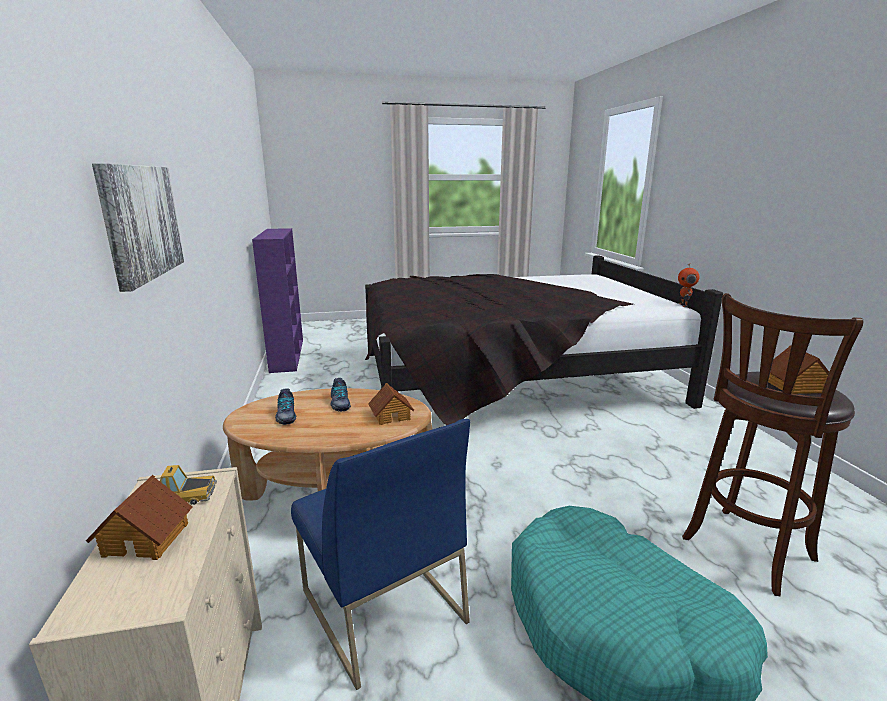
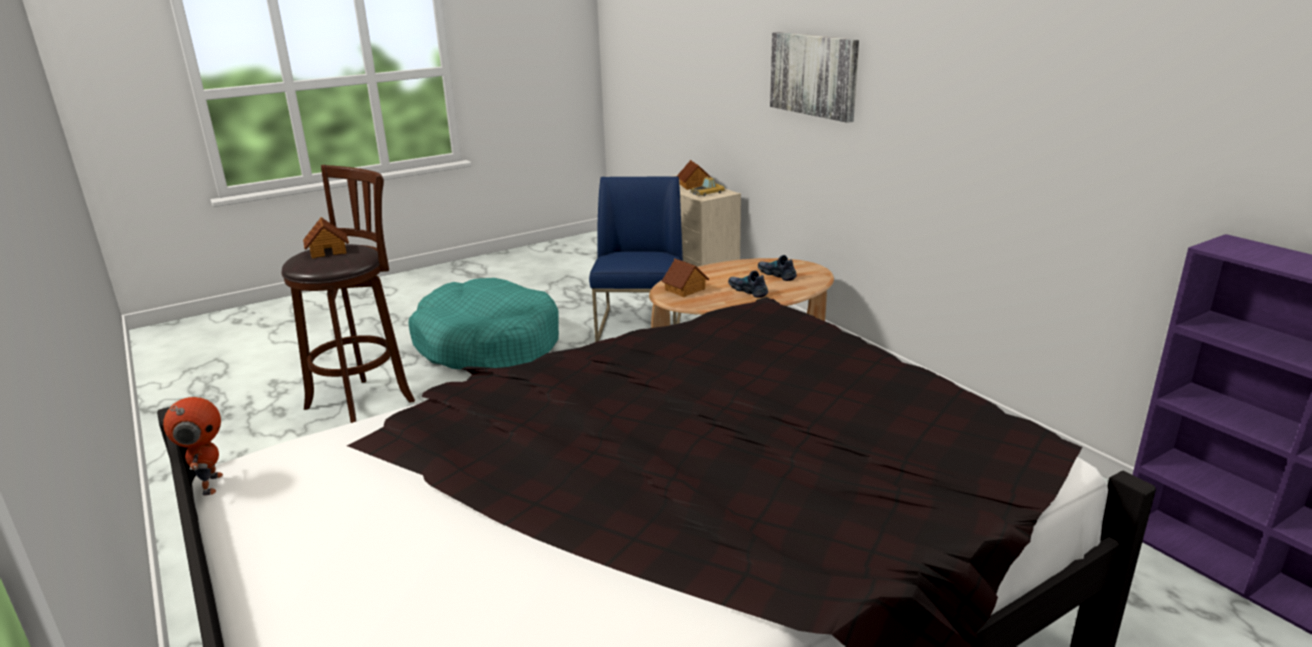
camera: 160 degrees right, 5 degrees up
blue chair [291,419,470,690] -> blue chair turned 60 degrees clockwise [589,176,683,342]

